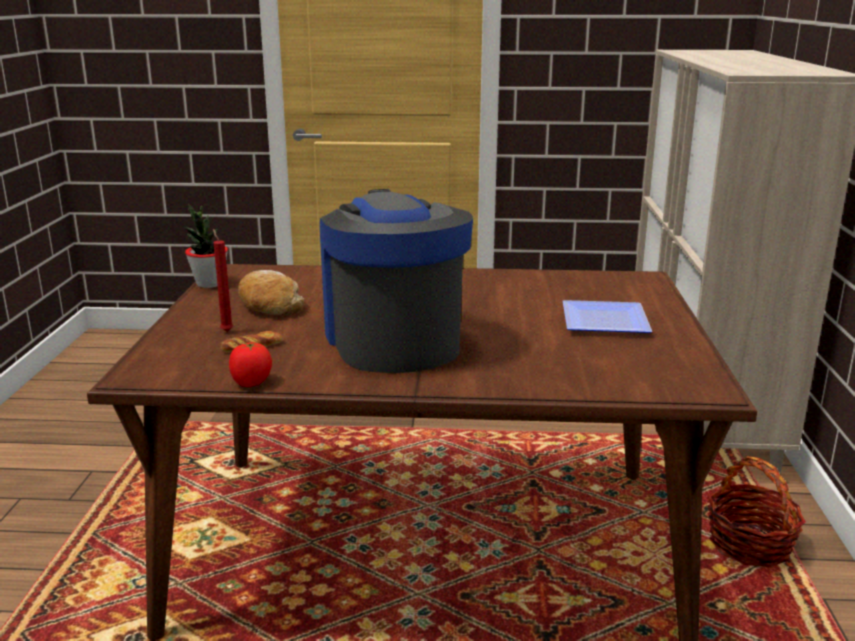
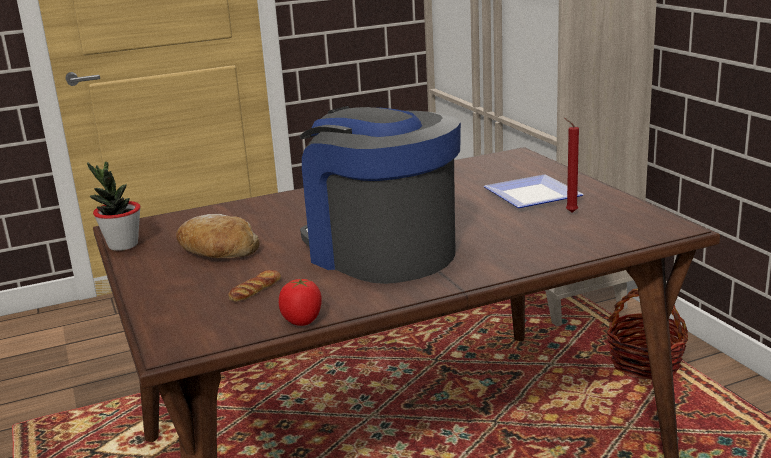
camera: 25 degrees left, 0 degrees up
red candle [213,229,233,332] -> red candle moved to [564,118,579,213]

